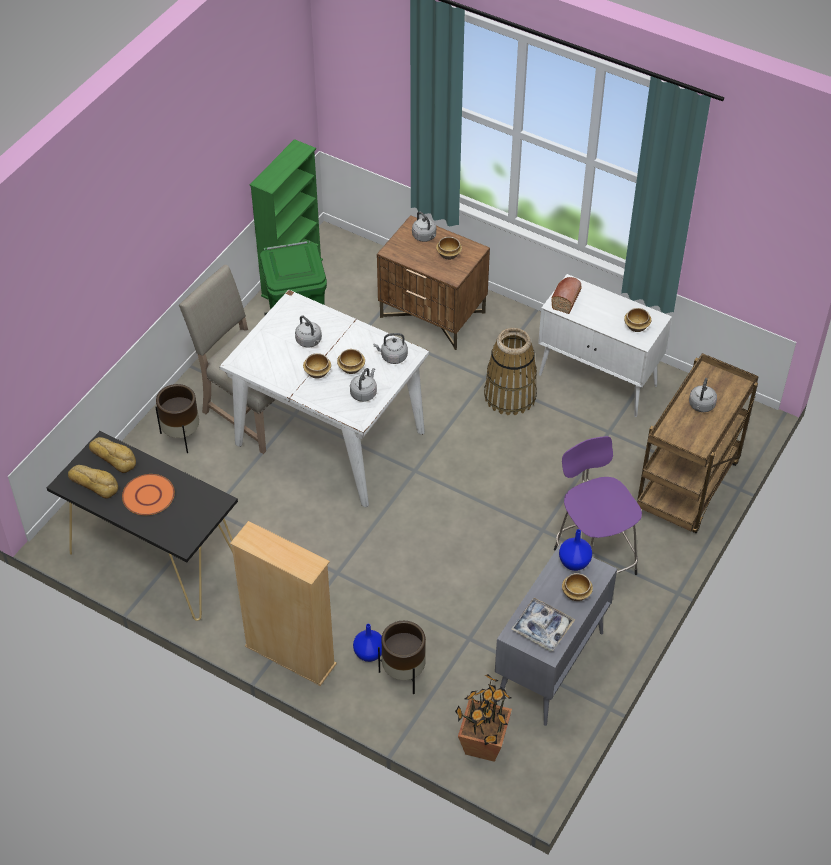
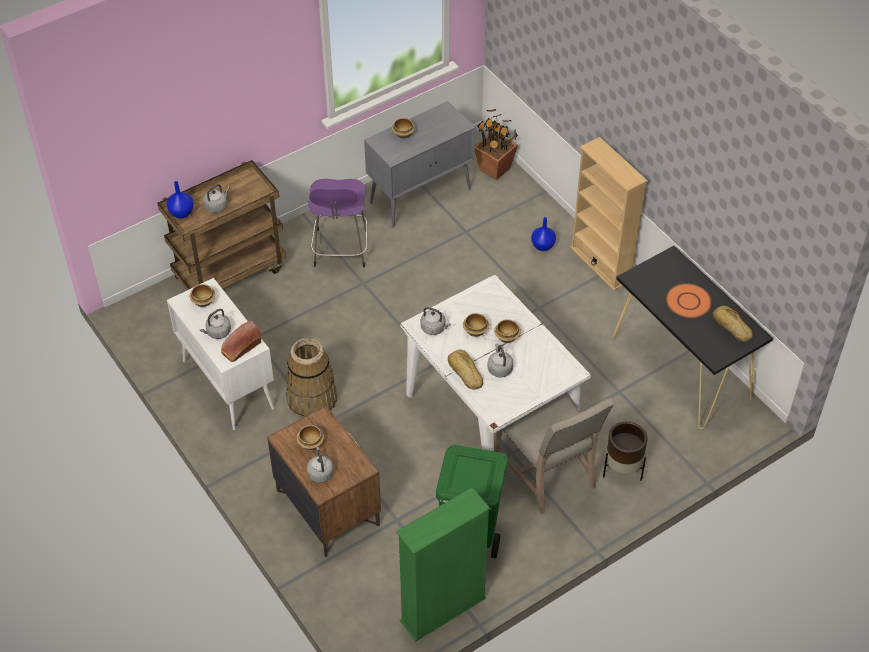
camera: 155 degrees left, 0 degrees up
bread [89,437,136,473] -> bread moved to [448,350,483,390]
grey kettle [350,368,377,402] -> grey kettle moved to [200,309,231,339]
brown planter [378,621,426,694] -> none
tray [511,598,575,651] -> none
blue vase [559,529,592,571] -> blue vase moved to [167,181,194,219]

